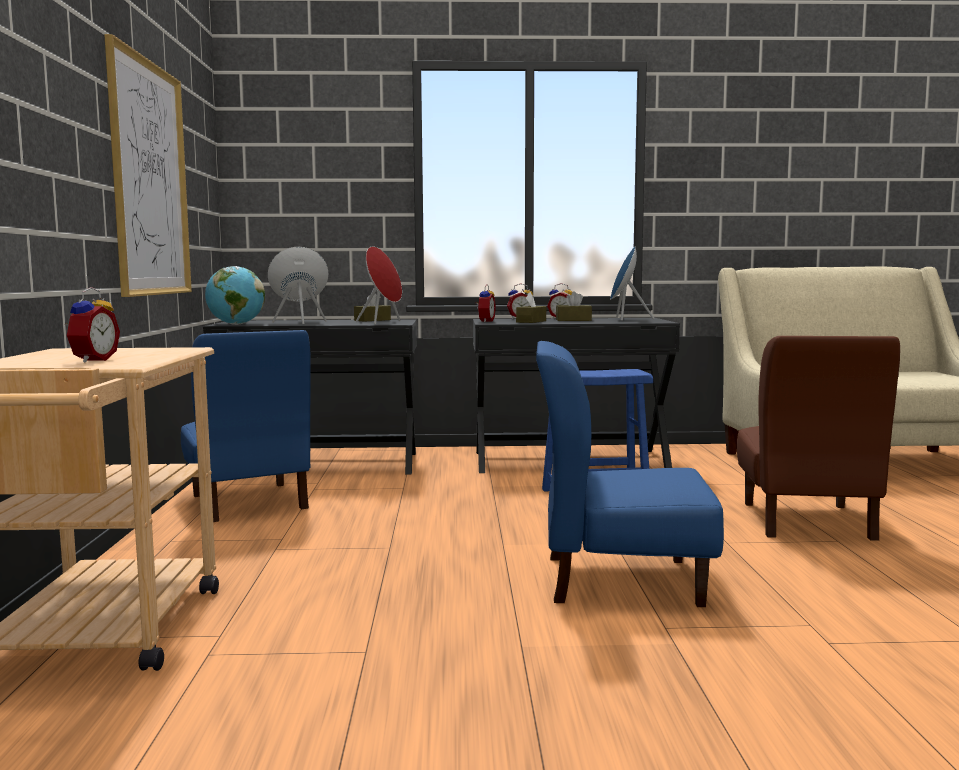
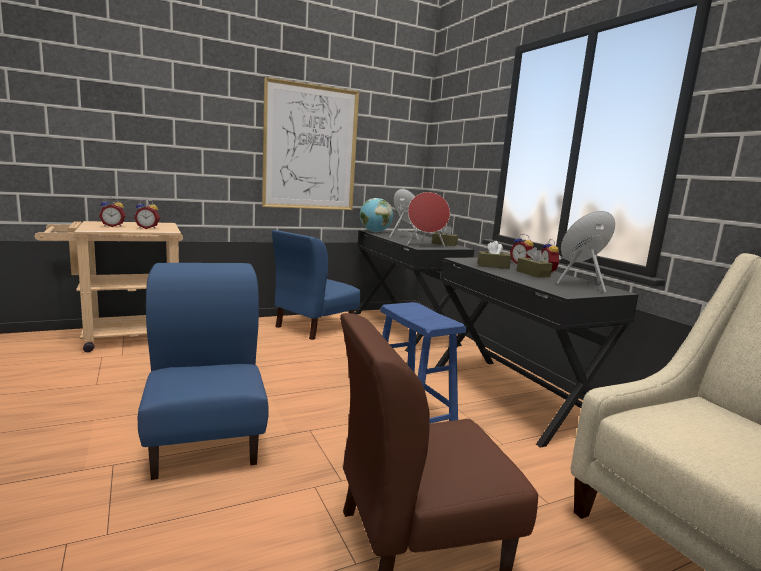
camera: 65 degrees right, 5 degrees up
alarm clock [476,285,496,322] -> alarm clock moved to [134,199,160,229]

